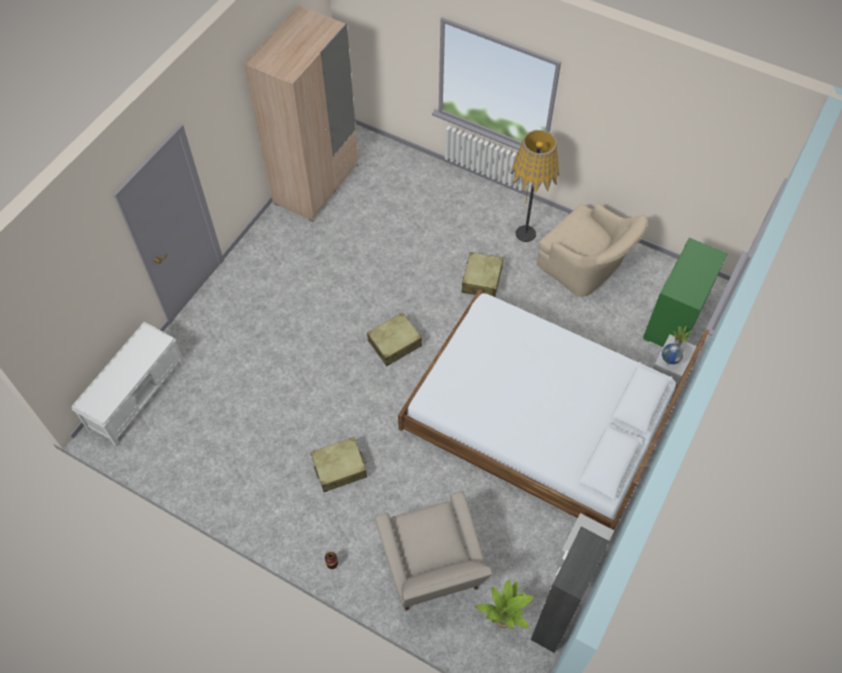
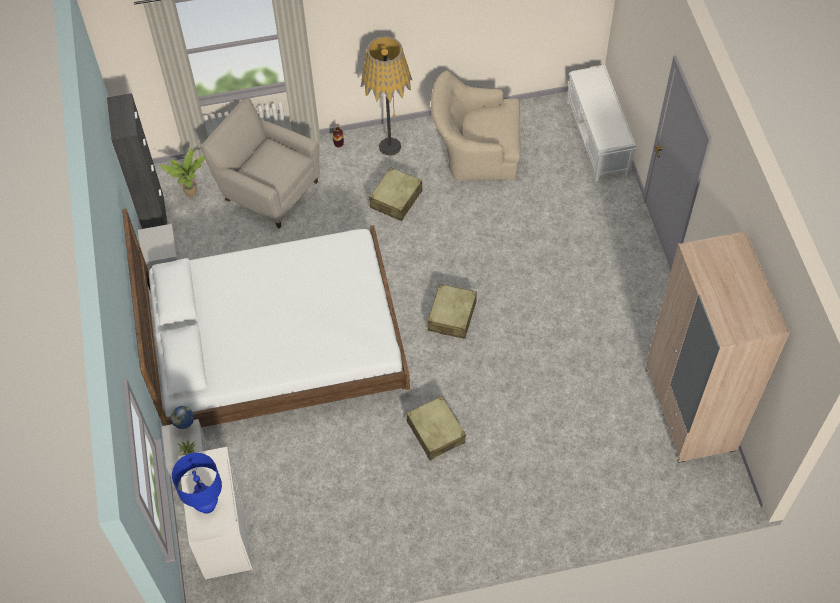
camera: 140 degrees right, 0 degrees up
floor lamp [510,130,560,242] -> floor lamp moved to [361,36,412,156]
beige armchair [537,204,648,297] -> beige armchair moved to [431,70,520,180]
green dresser [643,238,728,347] -> white dresser [178,447,253,580]
none -> blue table lamp [172,453,222,514]

